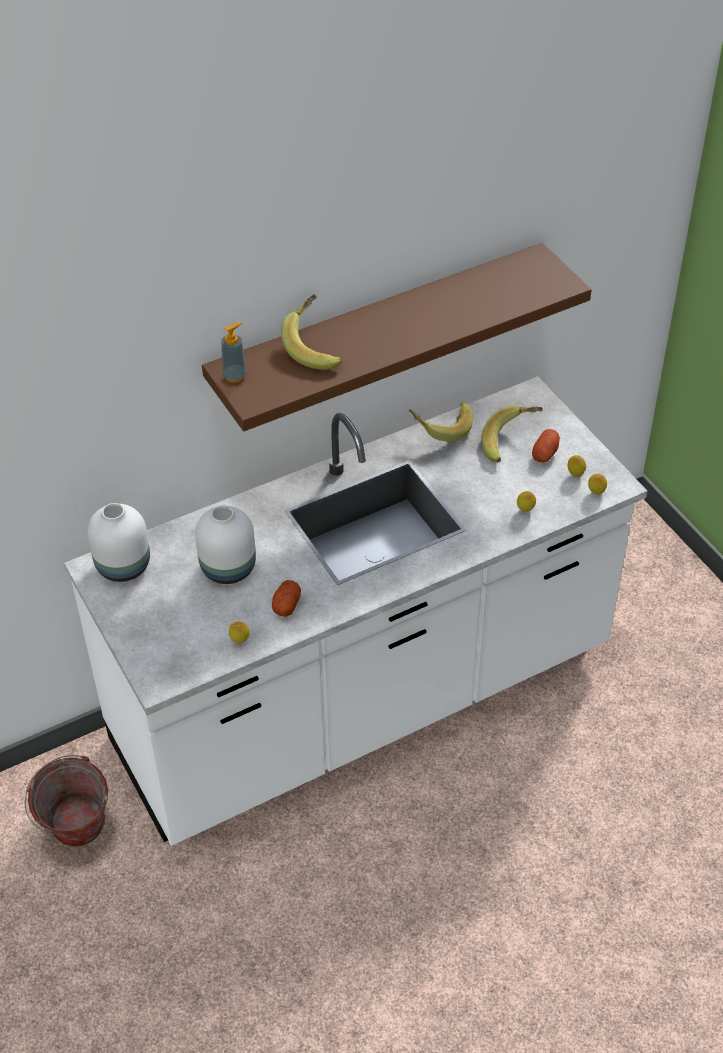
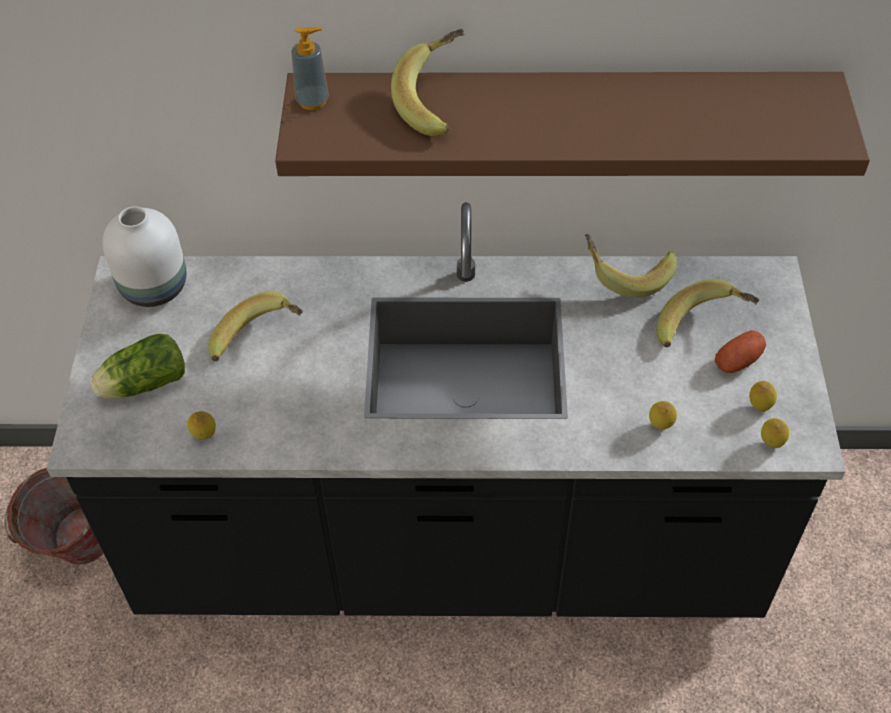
camera: 30 degrees right, 5 degrees up
white counter [64,377,647,846] -> black counter [47,202,845,618]
white vase [195,505,256,584] -> banana [208,291,303,361]
potato [272,580,301,617] -> none
none -> lettuce [90,334,185,399]

